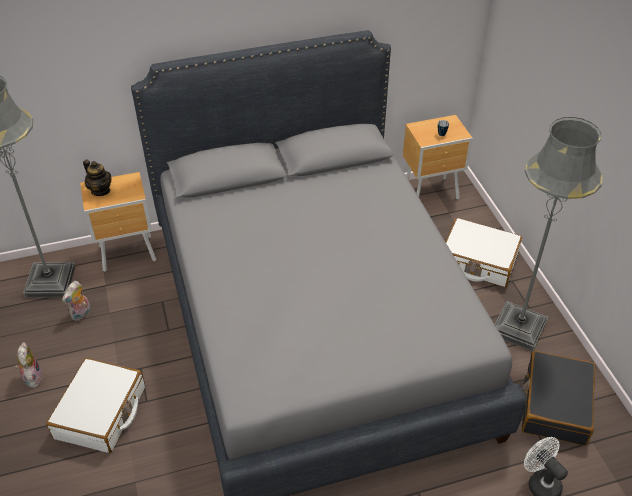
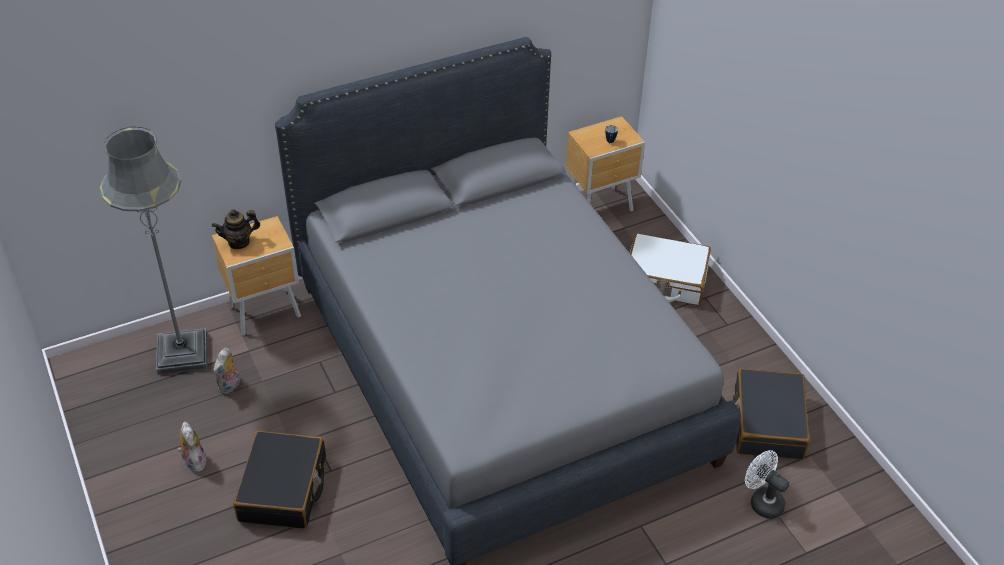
camera: 10 degrees left, 0 degrees up
white suitcase [46,358,145,453] -> black suitcase [233,431,326,529]
teapot [83,160,111,196] -> teapot turned 120 degrees clockwise [212,209,260,249]
grey floor lamp [495,117,603,351] -> none

